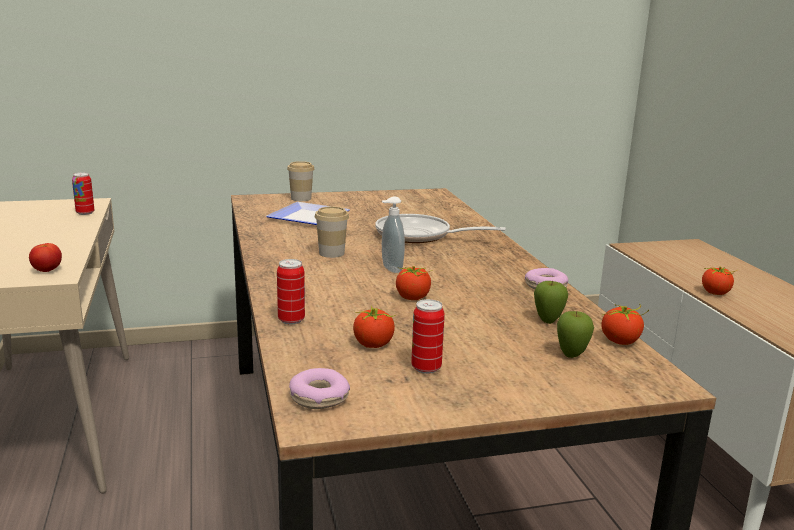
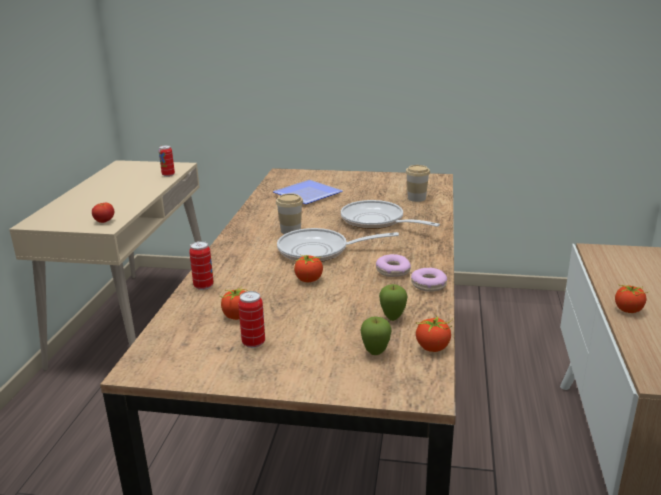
camera: 25 degrees right, 5 degrees up
cup [287,161,314,201] -> cup moved to [405,165,430,202]
donut [289,368,350,409] -> donut moved to [376,254,411,277]
soap dispenser [382,196,405,273] -> frying pan [277,228,399,262]

